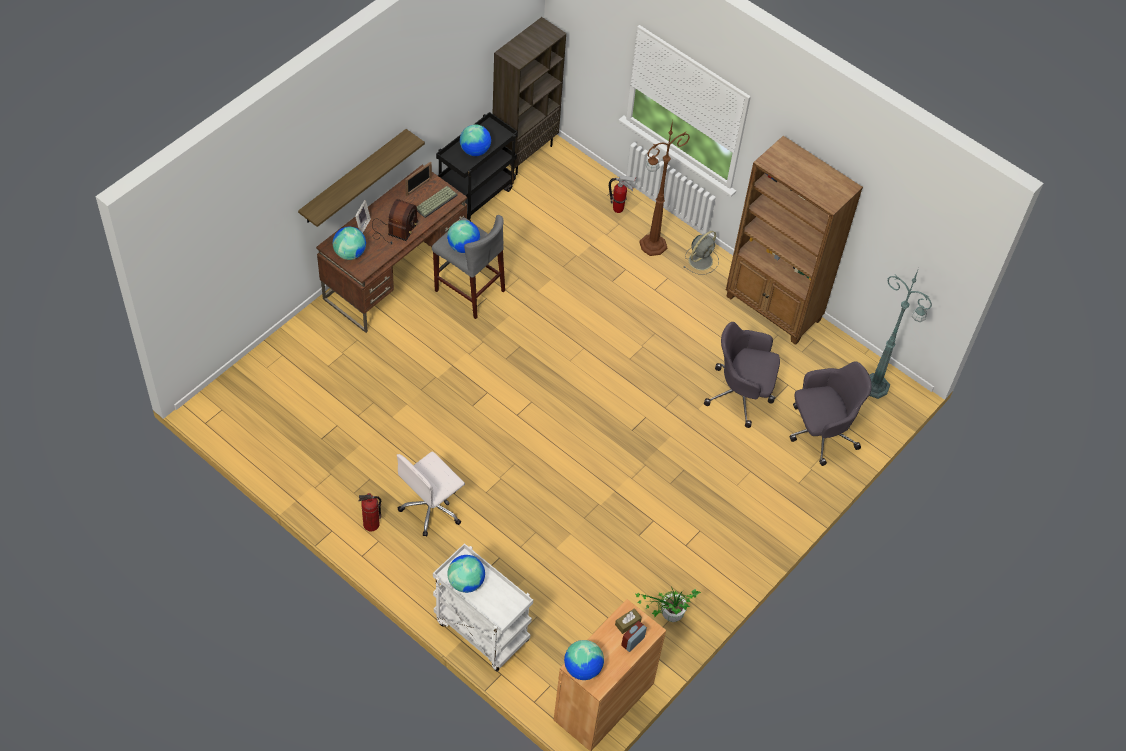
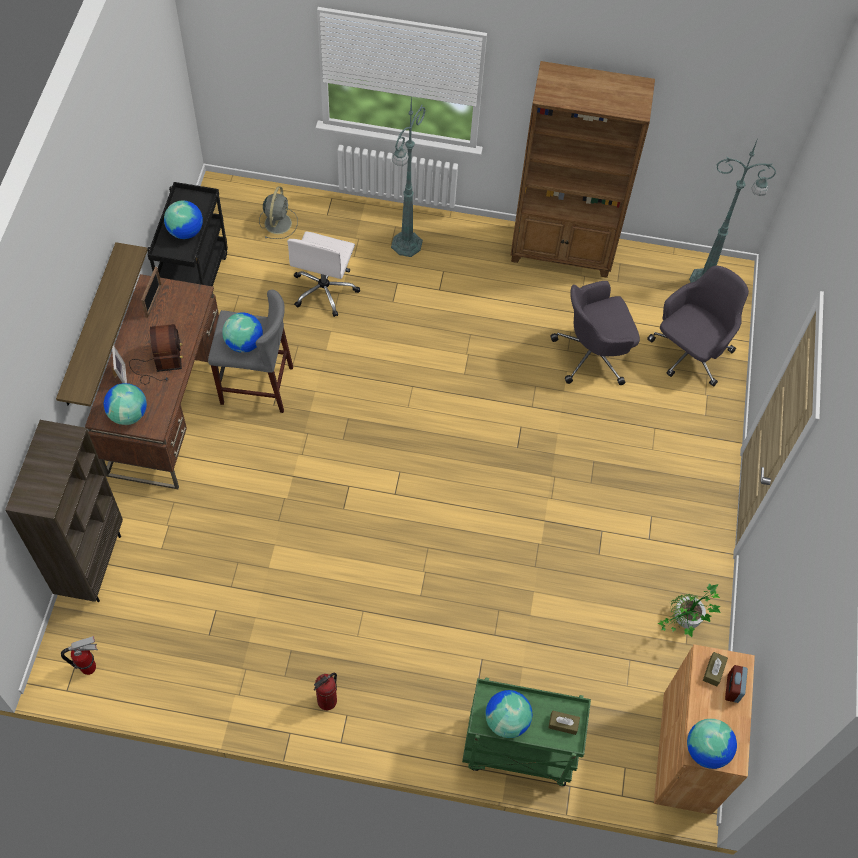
camera: 30 degrees left, 5 degrees up
white office chair [397,451,465,537] -> white office chair moved to [287,231,360,317]
keyboard [417,186,458,218] -> none
white cart [433,543,533,672] -> green cart [462,677,591,786]
brown bookcase [493,17,566,175] -> brown bookcase moved to [5,420,123,602]
fire extinguisher [609,176,636,213] -> fire extinguisher moved to [61,636,98,675]
brown floor lamp [639,120,690,256] -> green floor lamp [391,95,426,257]
grey fan [684,231,719,275] -> grey fan moved to [259,186,298,239]
none -> brown tissue box [548,711,580,735]

